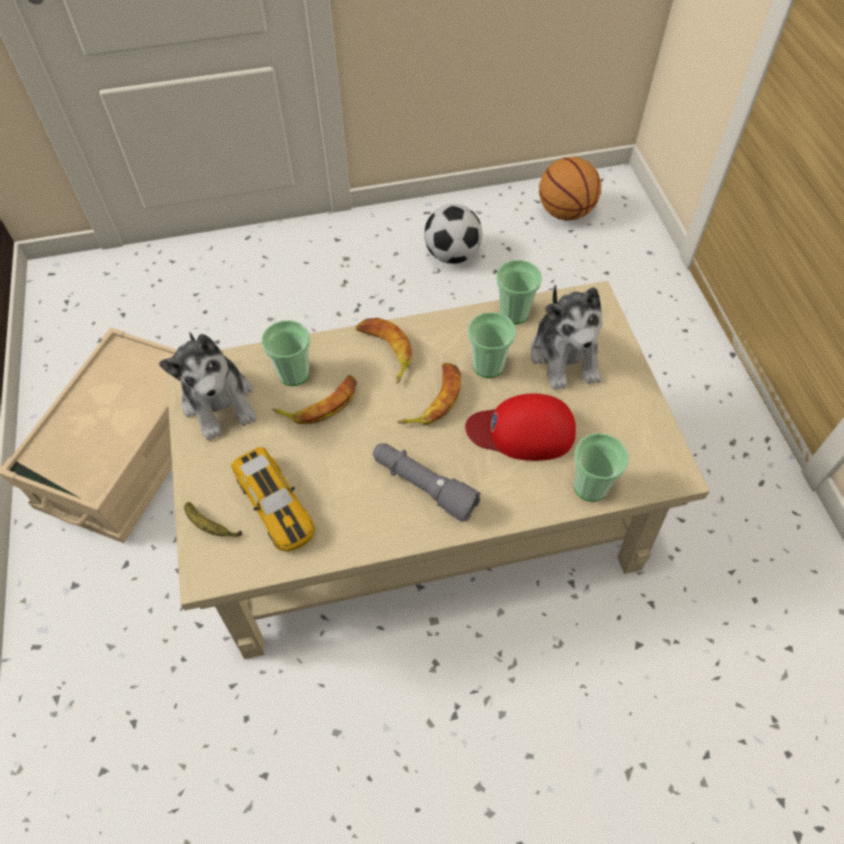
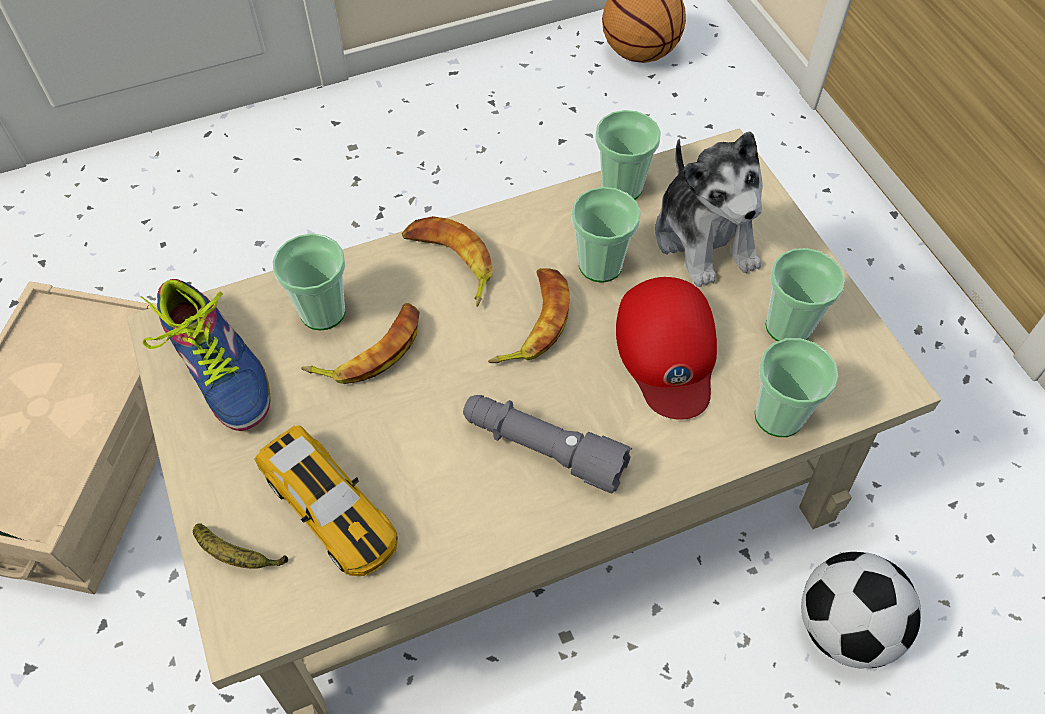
camera: 10 degrees left, 0 degrees up
plush toy [159,332,256,440] -> shoe [140,279,271,431]
football [424,204,483,264] -> football moved to [801,552,921,668]
red cap [465,393,576,461] -> red cap turned 90 degrees counterclockwise [616,277,717,420]
none -> cup [766,248,845,341]

